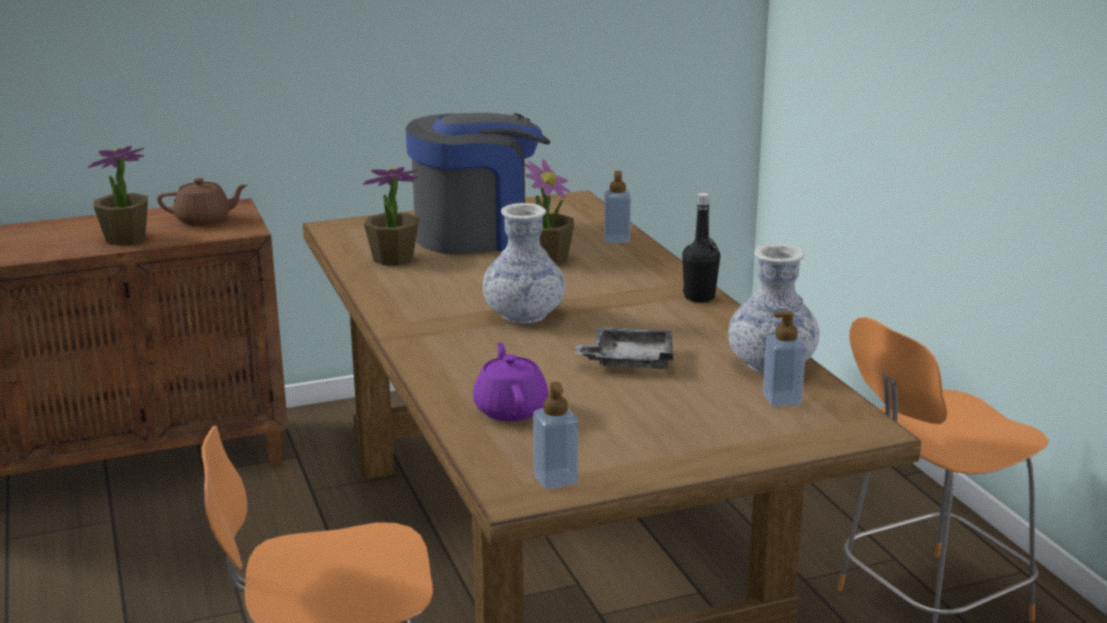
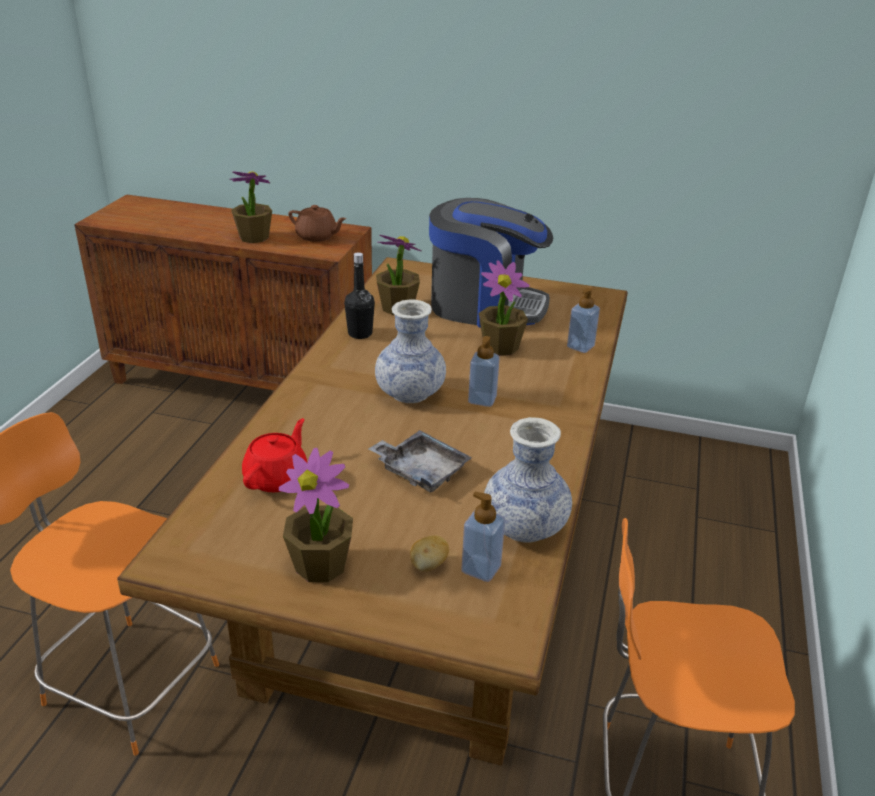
camera: 35 degrees right, 10 degrees up
purple teapot [473,342,549,421] -> red teapot [242,418,307,492]
soap dispenser [533,382,578,489] -> soap dispenser moved to [468,336,500,407]
black bottle [682,193,720,303] -> black bottle moved to [344,252,375,339]
none -> potted plant [279,448,353,582]
none -> potato [410,535,449,571]

